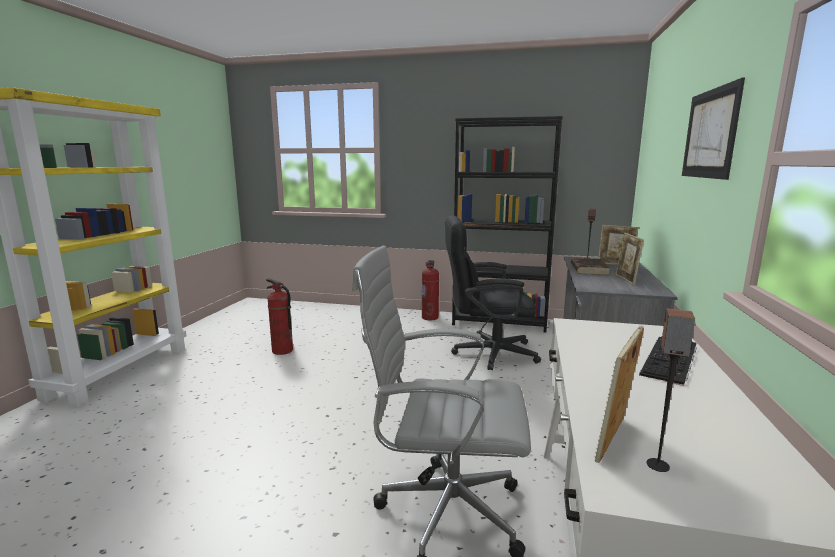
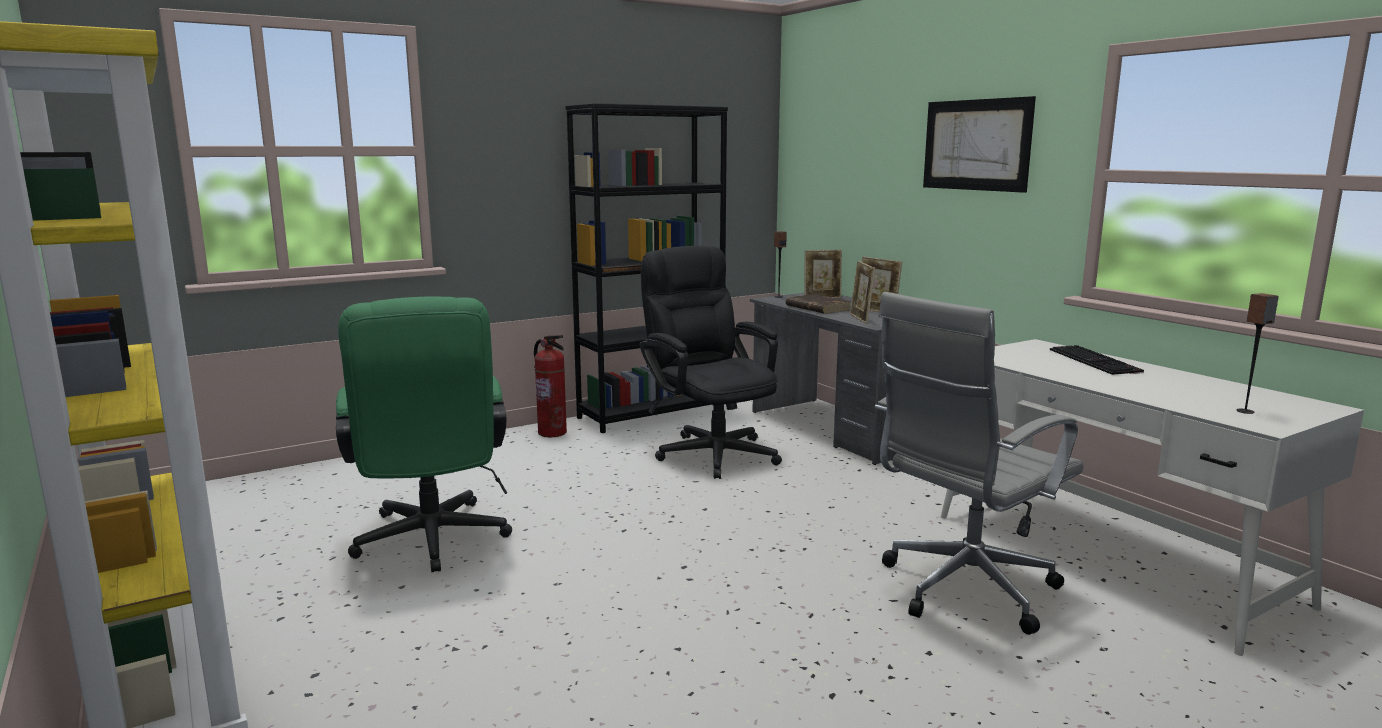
camera: 45 degrees left, 0 degrees up
fire extinguisher [266,278,293,355] -> green office chair [336,296,512,572]
black office chair [445,215,541,370] -> black office chair turned 105 degrees clockwise [640,246,782,479]
picture frame [594,326,644,463] -> picture frame moved to [850,261,875,324]

